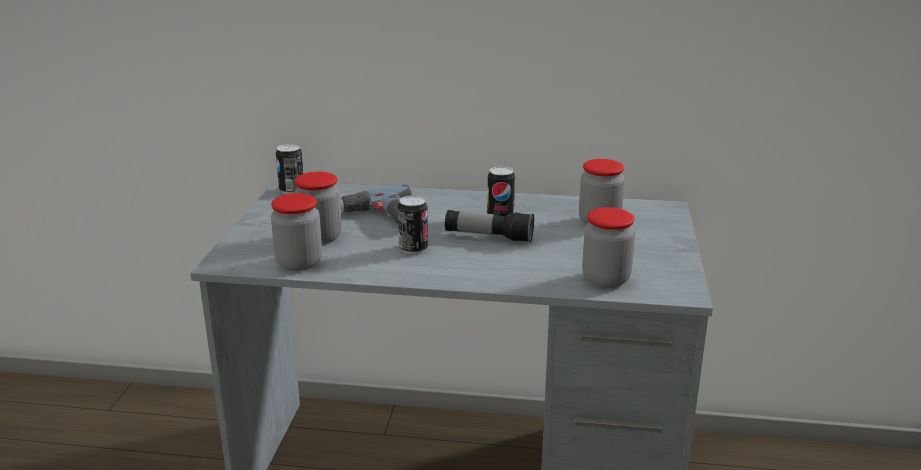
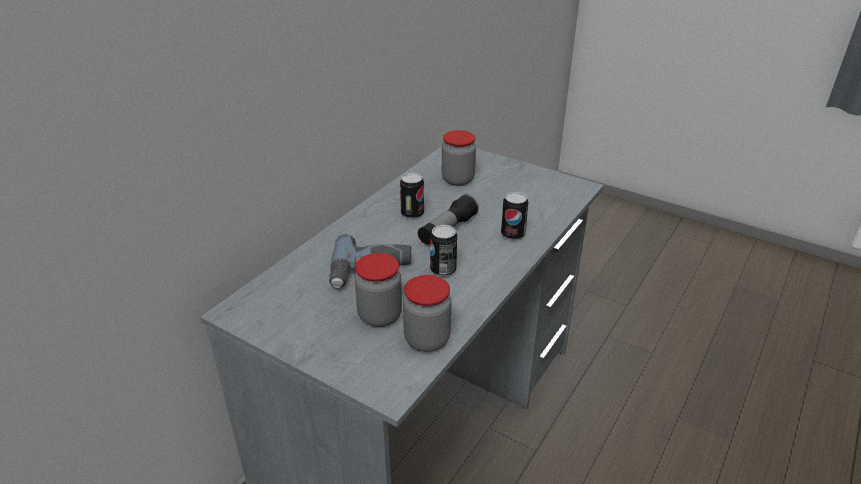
camera: 65 degrees left, 10 degrees up
can [276,144,304,194] -> can moved to [501,192,529,241]
jar [582,207,635,288] -> none

